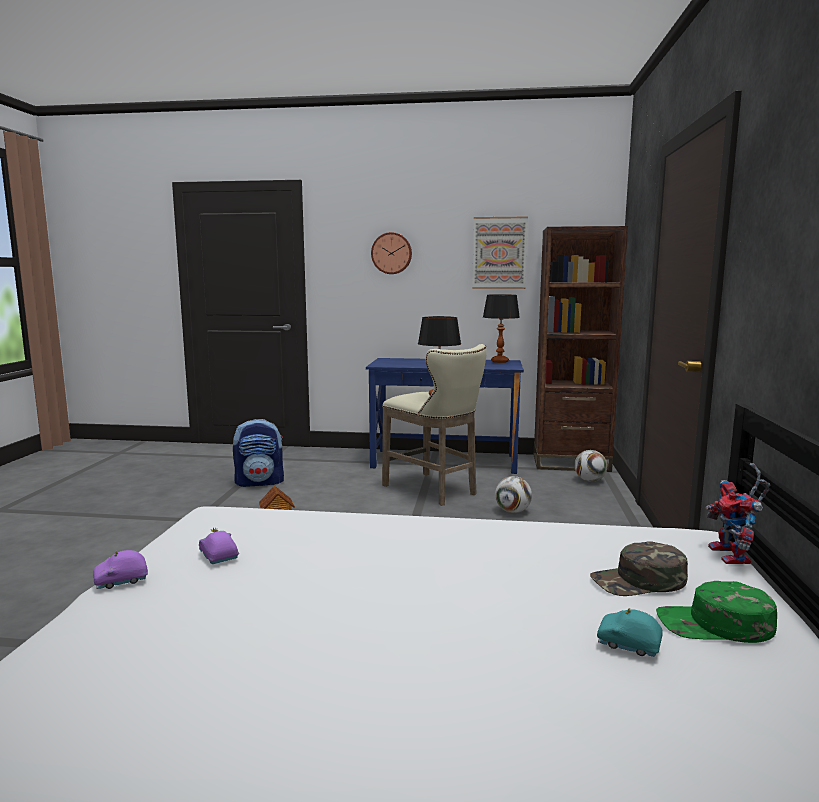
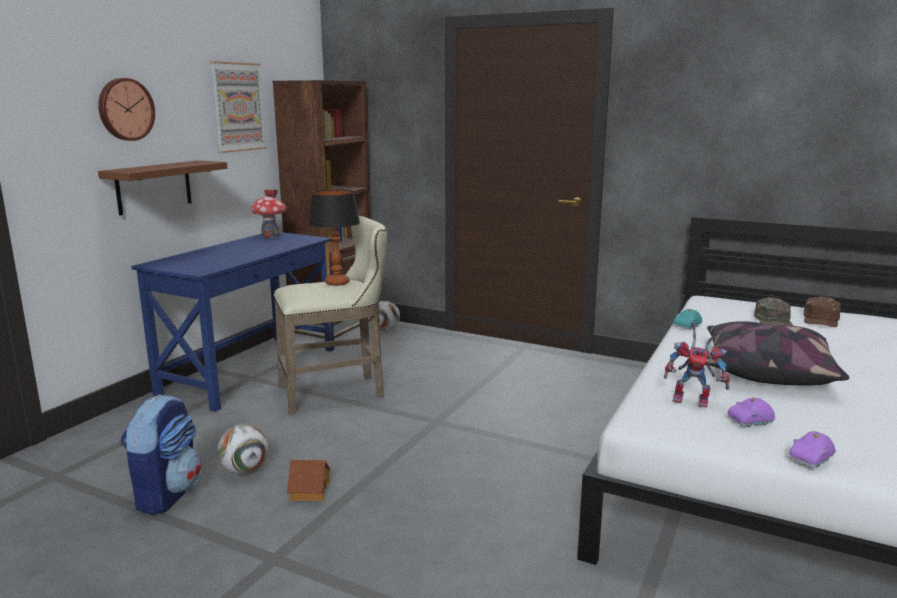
camera: 70 degrees left, 5 degrees up
purple toy car [93,550,148,589] -> purple toy car turned 60 degrees clockwise [788,431,836,468]
table lamp [483,294,520,363] -> toy house [251,190,286,238]
football [495,476,532,513] -> football moved to [218,424,268,474]
turquoise toy car [597,608,663,657] -> turquoise toy car moved to [673,308,703,330]
green cap [656,581,777,643] -> brown cap [803,296,841,327]
toy robot [706,463,771,564] -> toy robot moved to [664,321,730,408]
none -> brown shelf [98,160,227,215]
none -> pillow [707,321,849,385]

